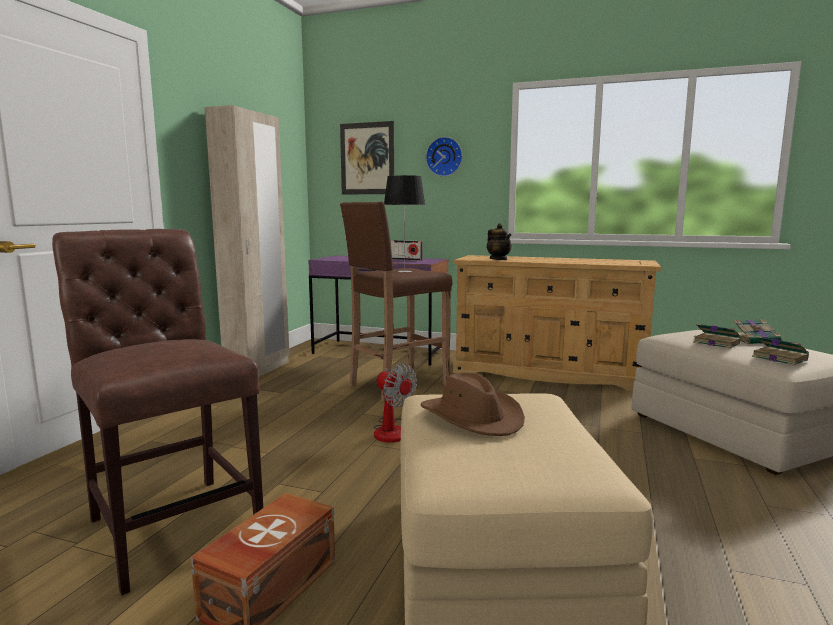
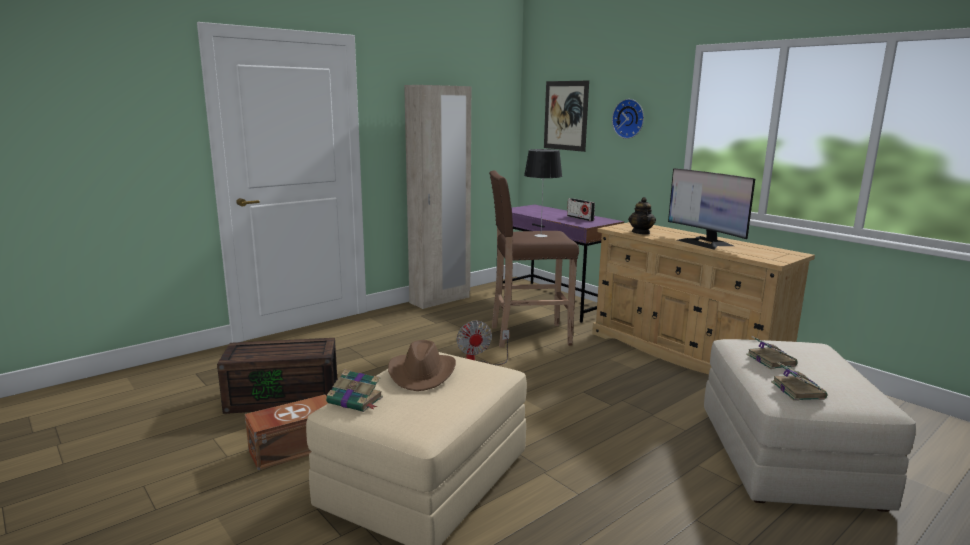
camera: 30 degrees right, 5 degrees up
brown chair [52,229,263,595] -> brown storage box [217,338,337,414]
book [733,319,781,344] -> book moved to [326,369,383,412]
none -> monitor [668,168,755,250]

